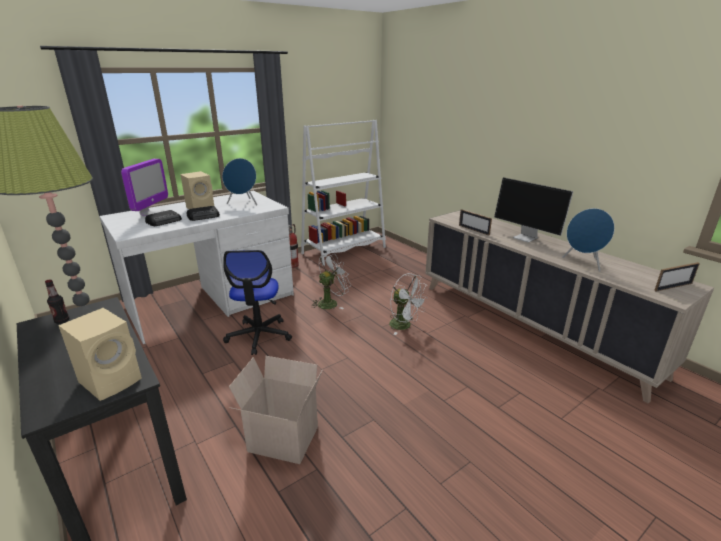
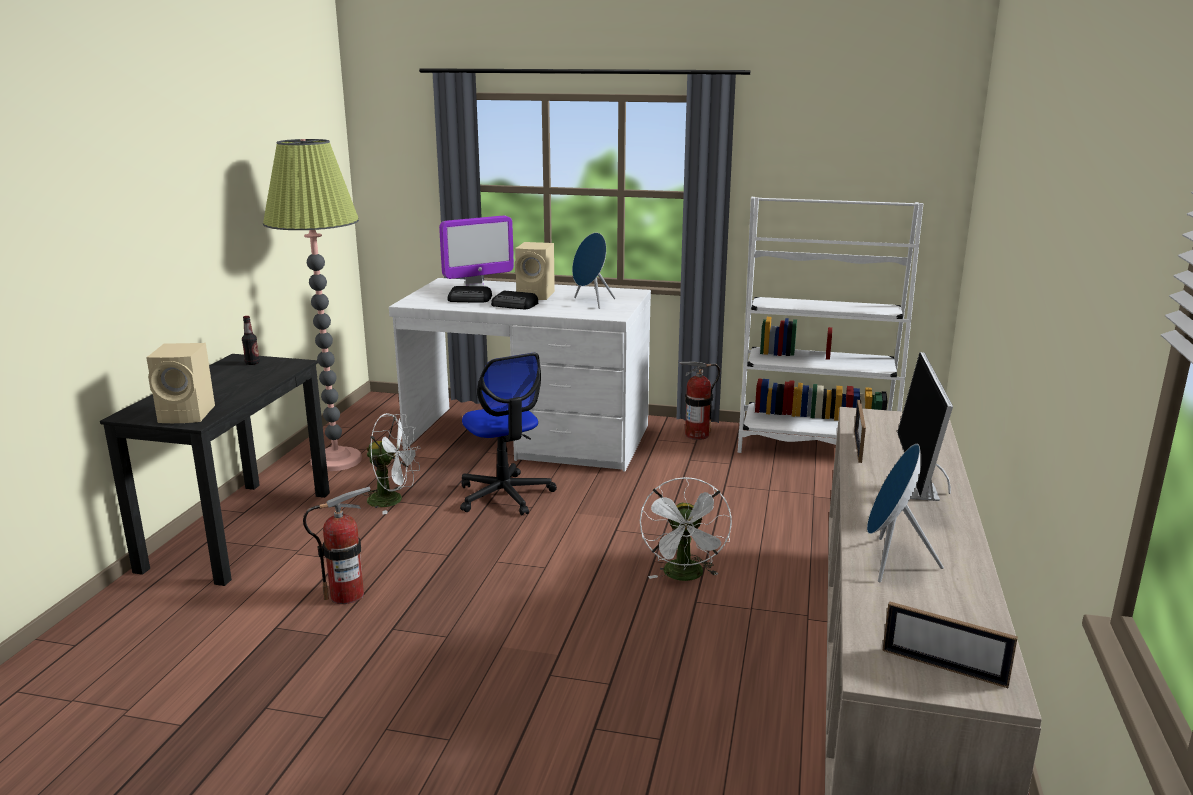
camera: 50 degrees right, 5 degrees down
office chair [223,250,292,355] -> office chair turned 75 degrees counterclockwise [460,353,557,515]
cardboard box [229,356,323,464] -> fire extinguisher [303,487,371,604]
white fan [312,253,350,309] -> white fan moved to [363,413,420,515]

